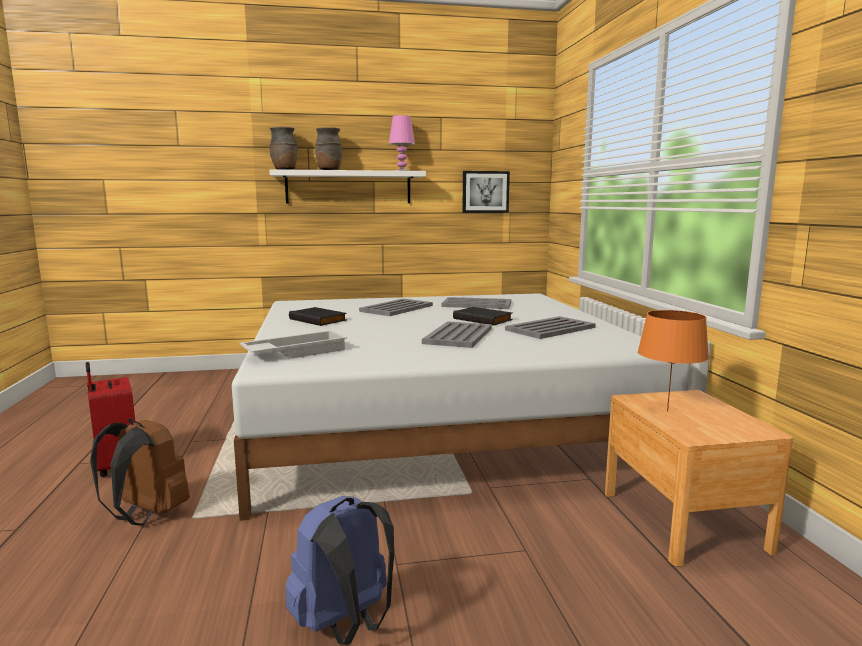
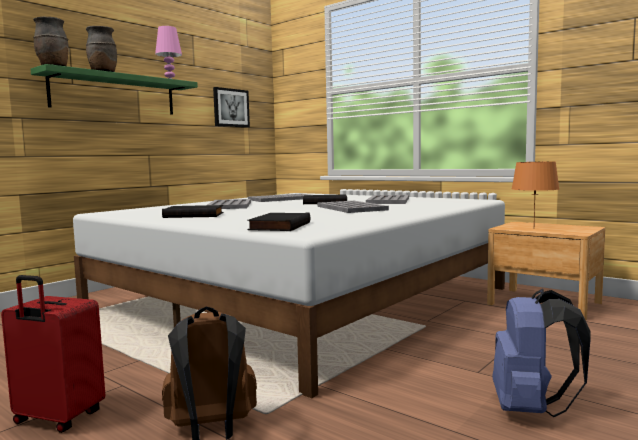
camera: 40 degrees left, 5 degrees down
white tray [240,330,347,359] -> black book [247,212,310,231]
white shelf [269,169,426,203] -> green shelf [31,64,198,115]

